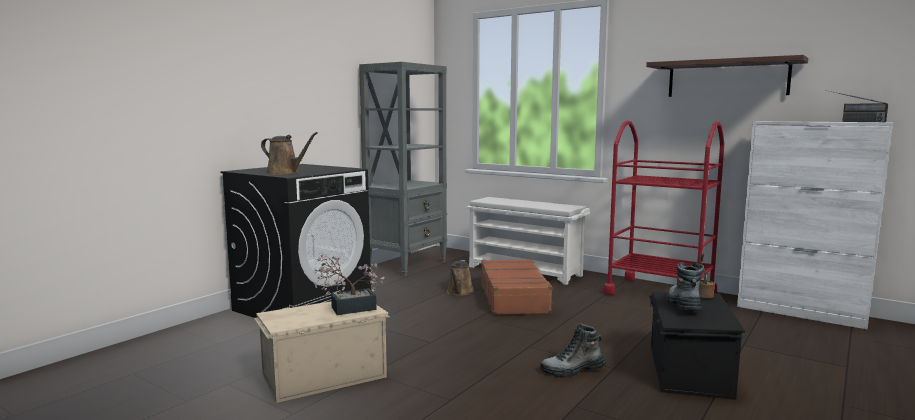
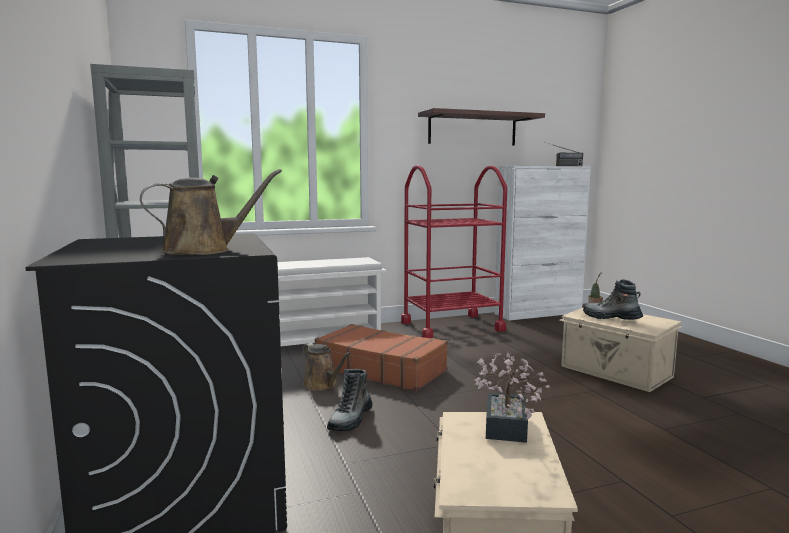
camera: 55 degrees left, 0 degrees up
boot [540,323,606,377] -> boot moved to [327,369,373,432]
black storage box [649,292,745,400] -> beige storage box [559,308,682,392]

